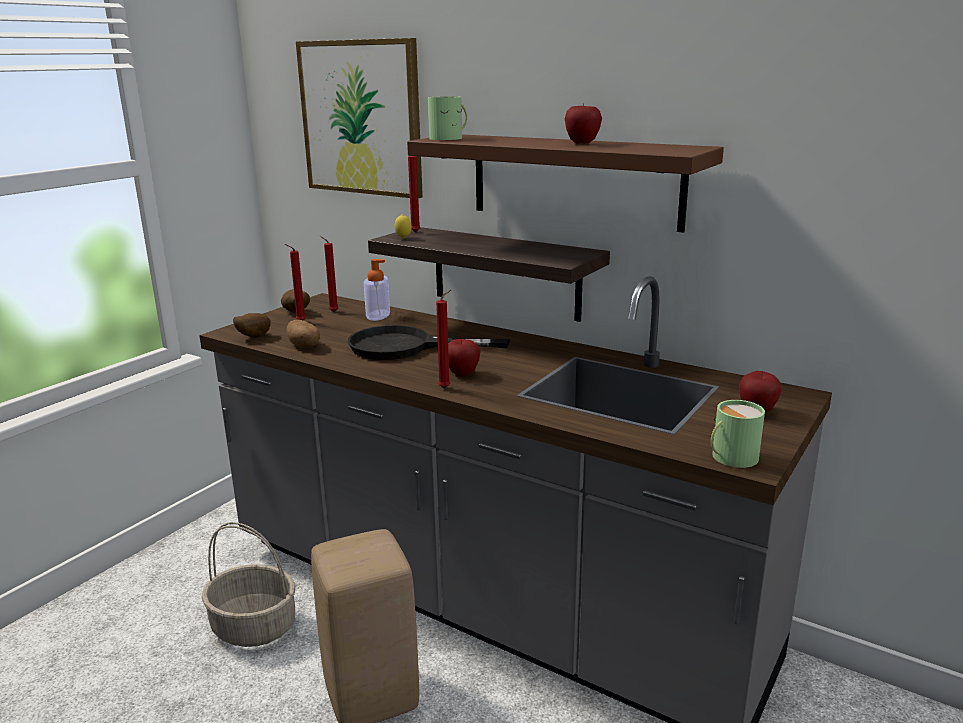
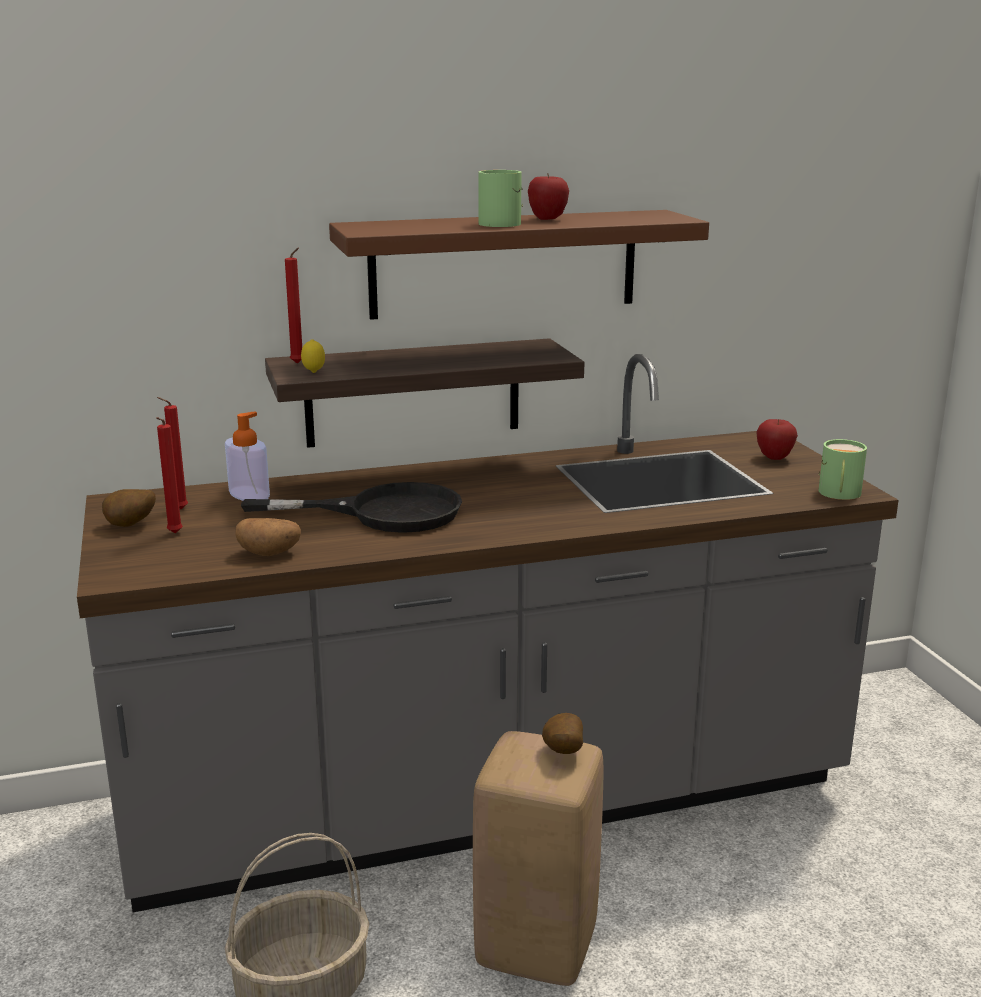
camera: 50 degrees left, 0 degrees up
potato [233,313,271,338] -> potato moved to [542,713,583,754]
picture [296,38,423,198] -> none
black frying pan [347,325,510,360] -> black frying pan turned 135 degrees counterclockwise [241,482,462,533]
green mug [428,96,467,140] -> green mug moved to [478,170,523,227]
red candle [436,290,451,389] -> none
apple [448,339,481,377] -> none

